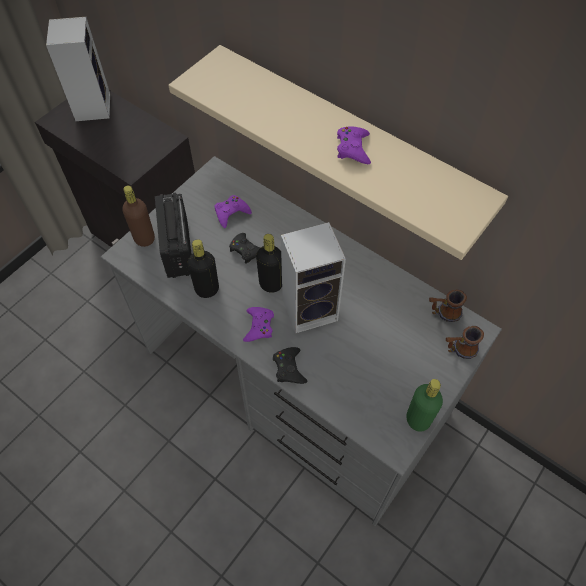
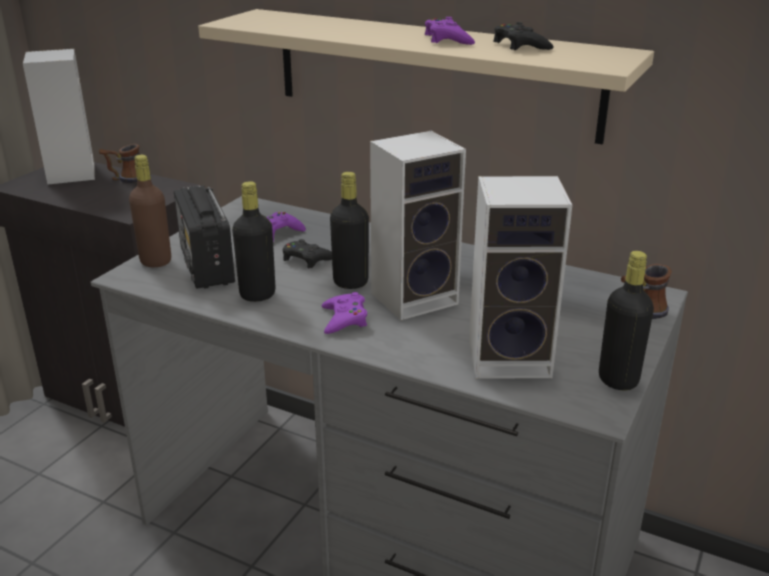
camera: 10 degrees left, 30 degrees down
black game controller [273,347,308,384] -> black game controller moved to [493,22,553,50]
green bottle [406,379,443,432] -> black bottle [599,251,654,390]
mug [429,289,467,322] -> mug moved to [99,144,140,183]
none -> speaker [469,176,572,379]

